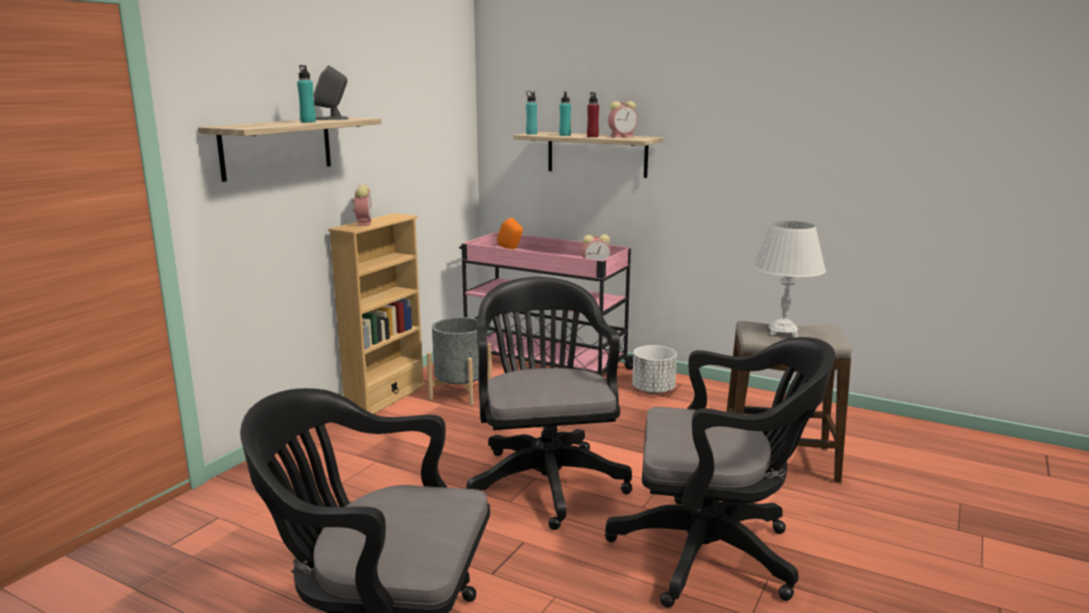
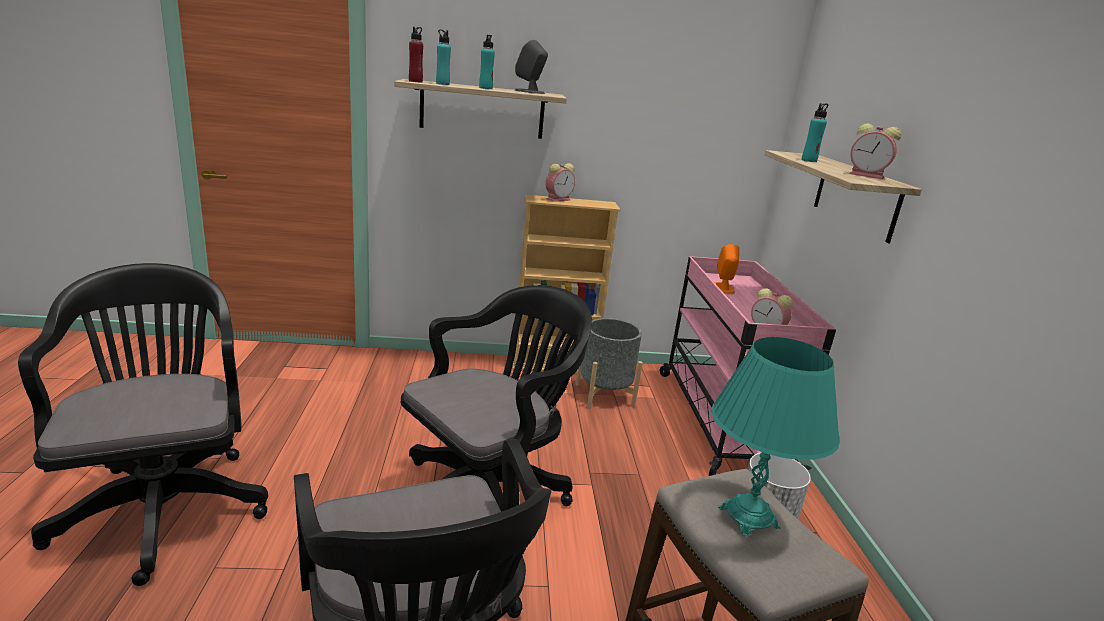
camera: 55 degrees right, 5 degrees up
turquoise bottle [526,91,537,135] -> turquoise bottle moved to [436,29,451,85]
red bottle [587,92,599,138] -> red bottle moved to [409,27,423,83]
white table lamp [753,221,826,337] -> turquoise table lamp [711,337,840,536]

